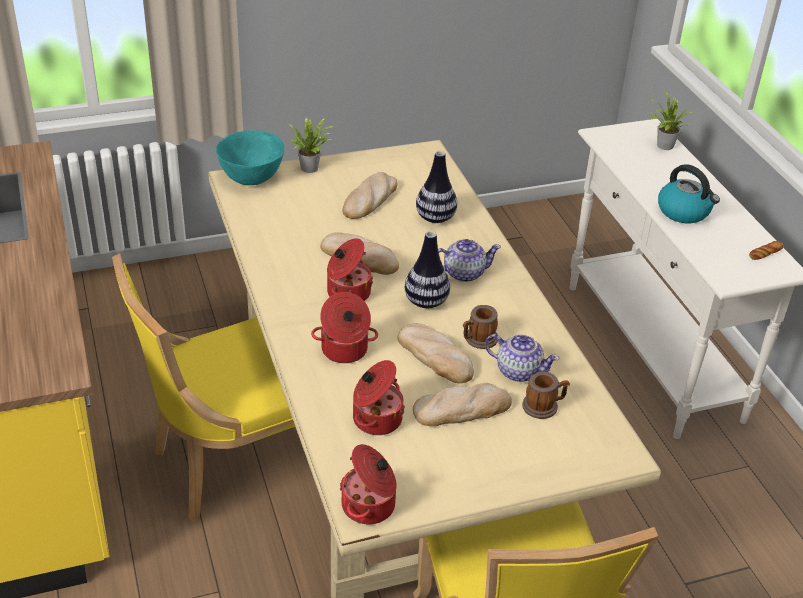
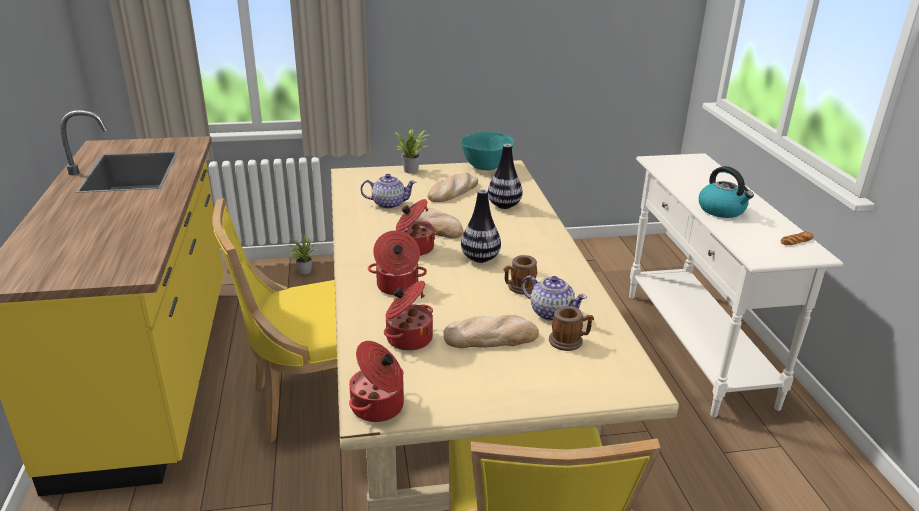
camera: 10 degrees right, 10 degrees down
turquoise bowl [216,130,284,185] -> turquoise bowl moved to [461,132,514,170]
bread [397,323,474,383] -> none
teapot [438,239,501,282] -> teapot moved to [360,174,416,209]
potted plant [650,92,694,150] -> potted plant moved to [285,234,317,274]

